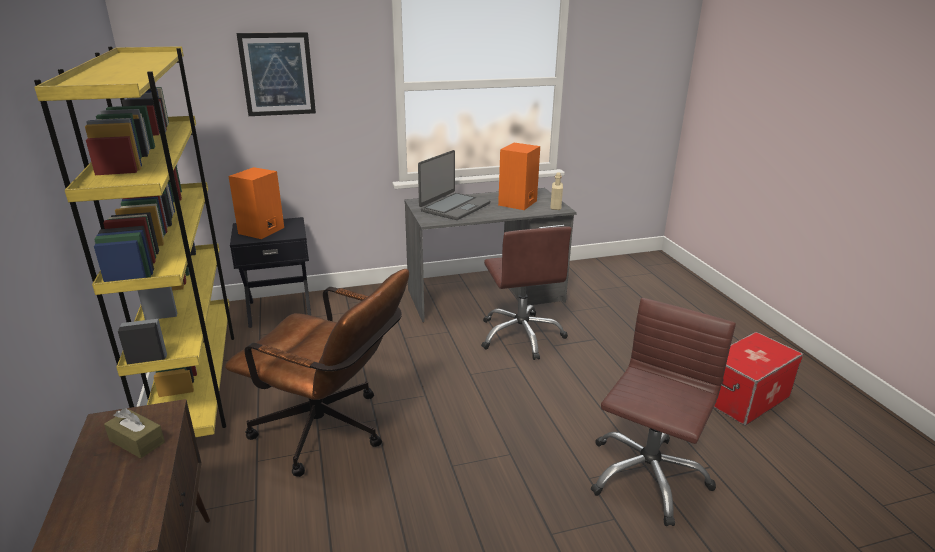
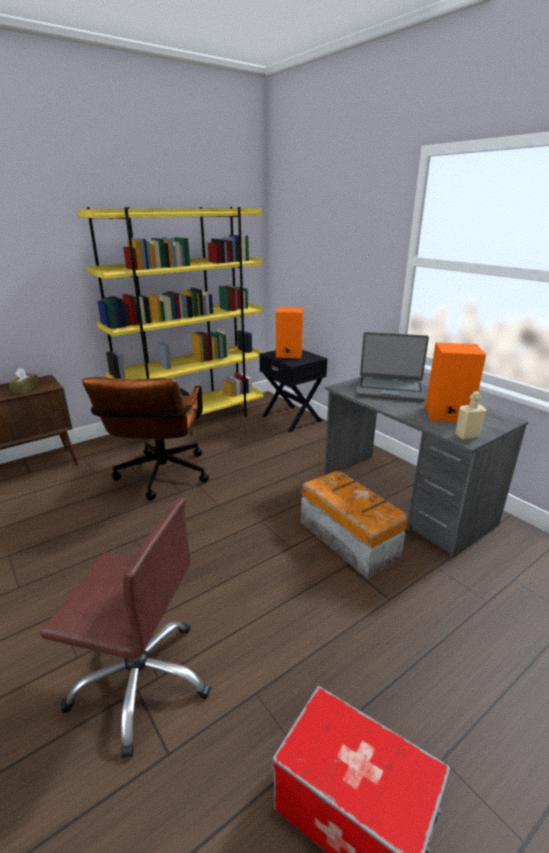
camera: 70 degrees right, 0 degrees up
picture [236,32,316,116] -> none
brown office chair [481,226,572,360] -> storage box [301,471,407,579]

